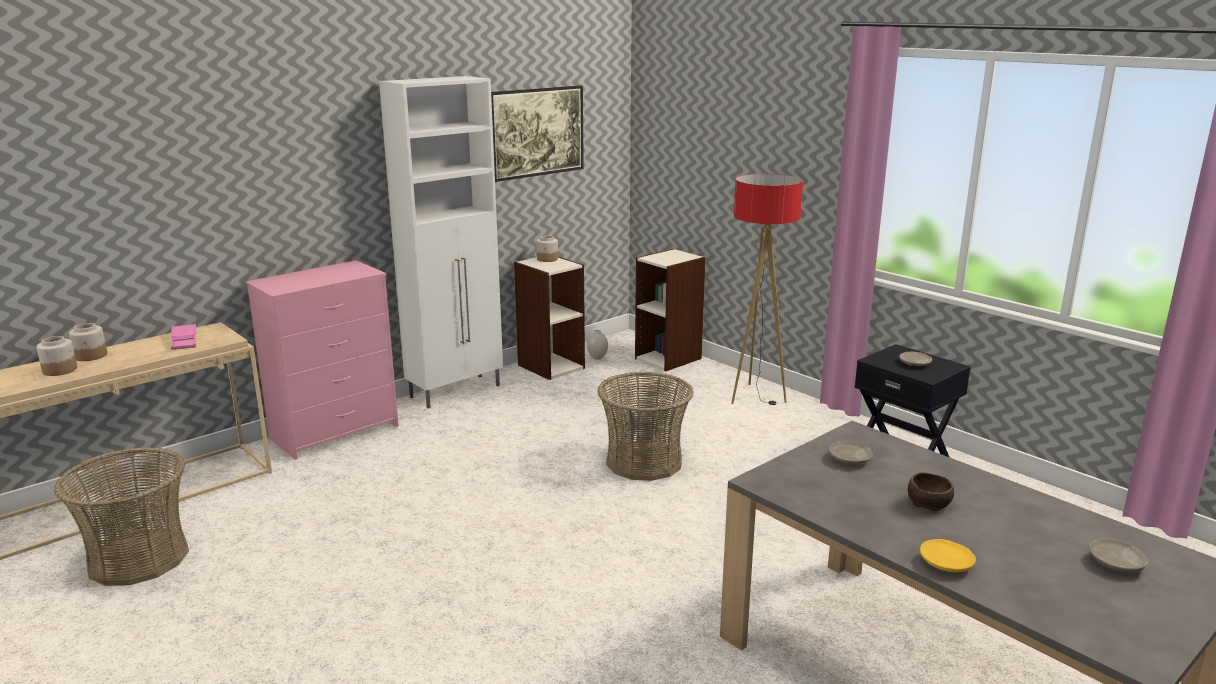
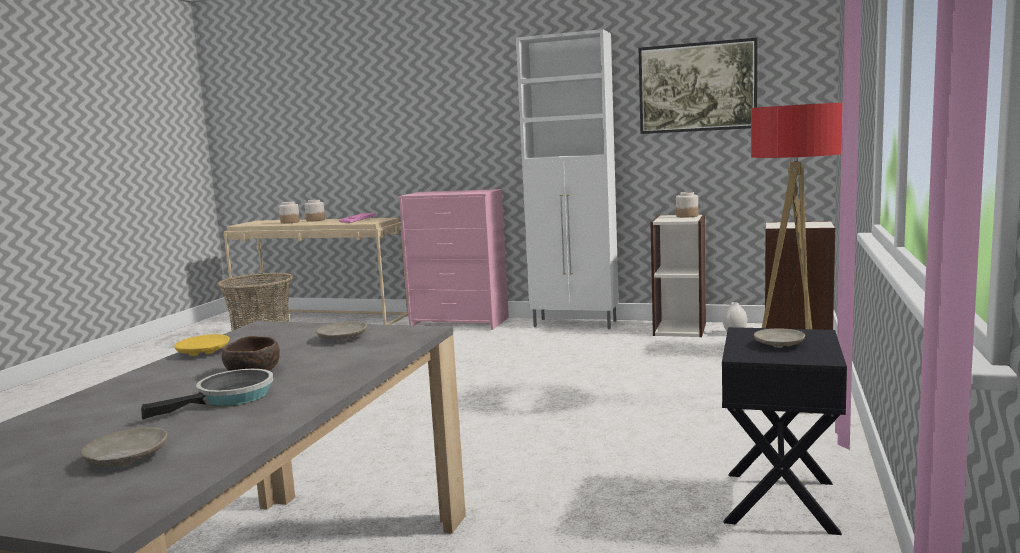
camera: 60 degrees right, 10 degrees down
basket [597,372,694,481] -> none
yellow plate [920,539,976,572] -> yellow plate moved to [174,334,230,356]
none -> frying pan [141,369,273,419]

